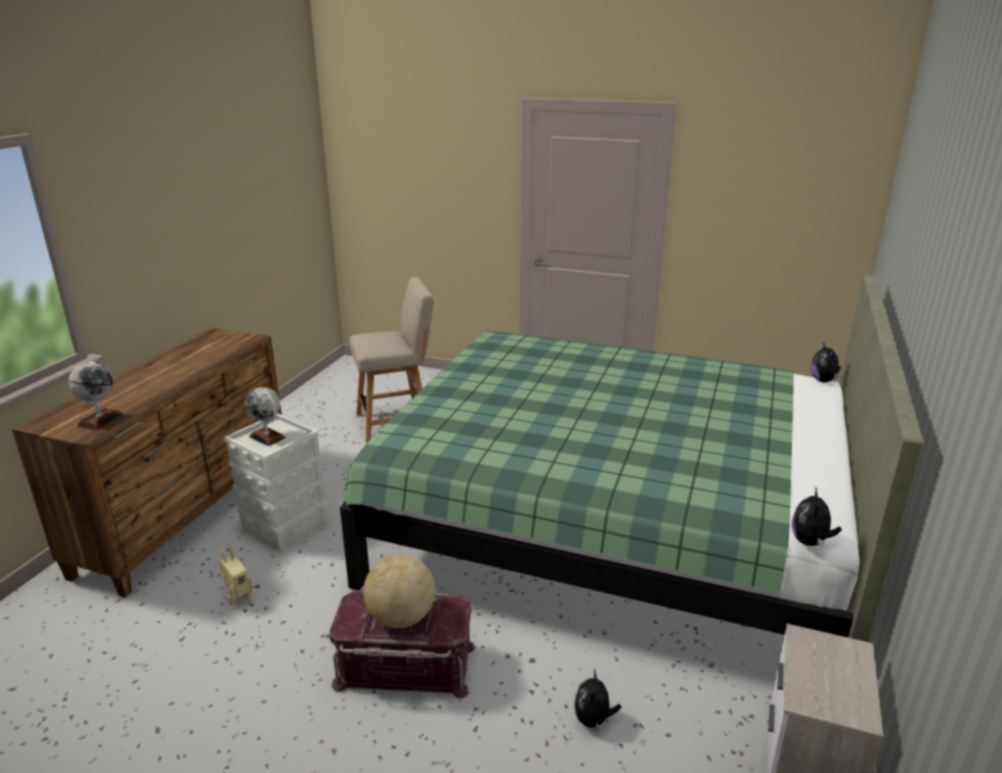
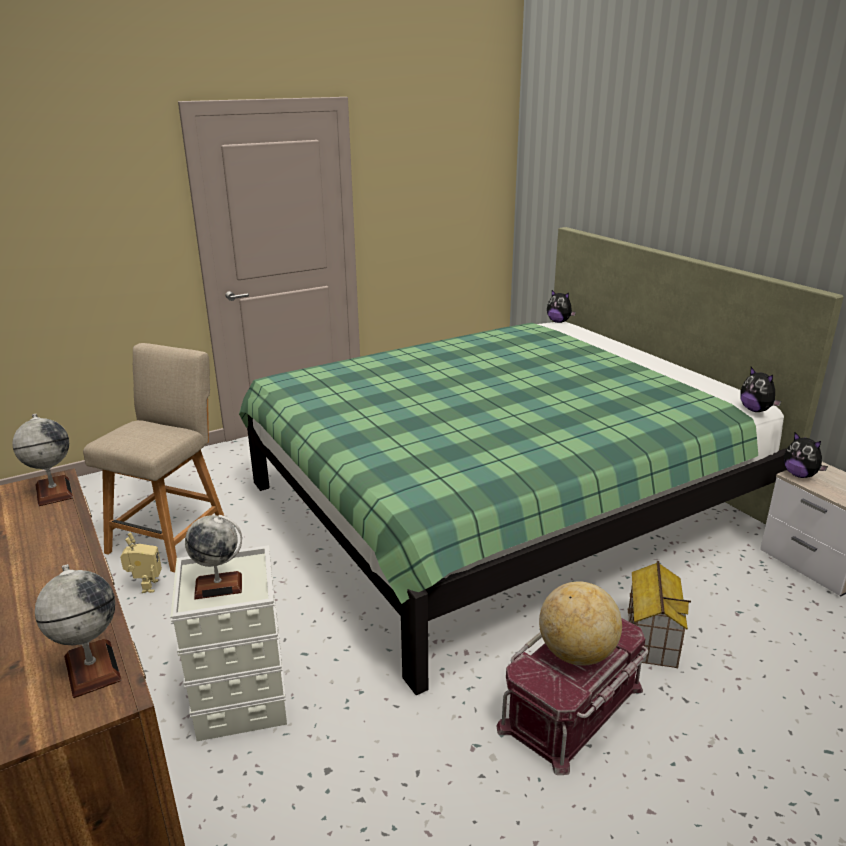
camera: 50 degrees left, 0 degrees up
toy robot [219,545,253,609] -> toy robot moved to [120,533,162,593]
plush toy [574,669,621,732] -> plush toy moved to [784,432,828,478]
none -> globe [12,414,73,506]
none -> toy house [628,561,691,668]

